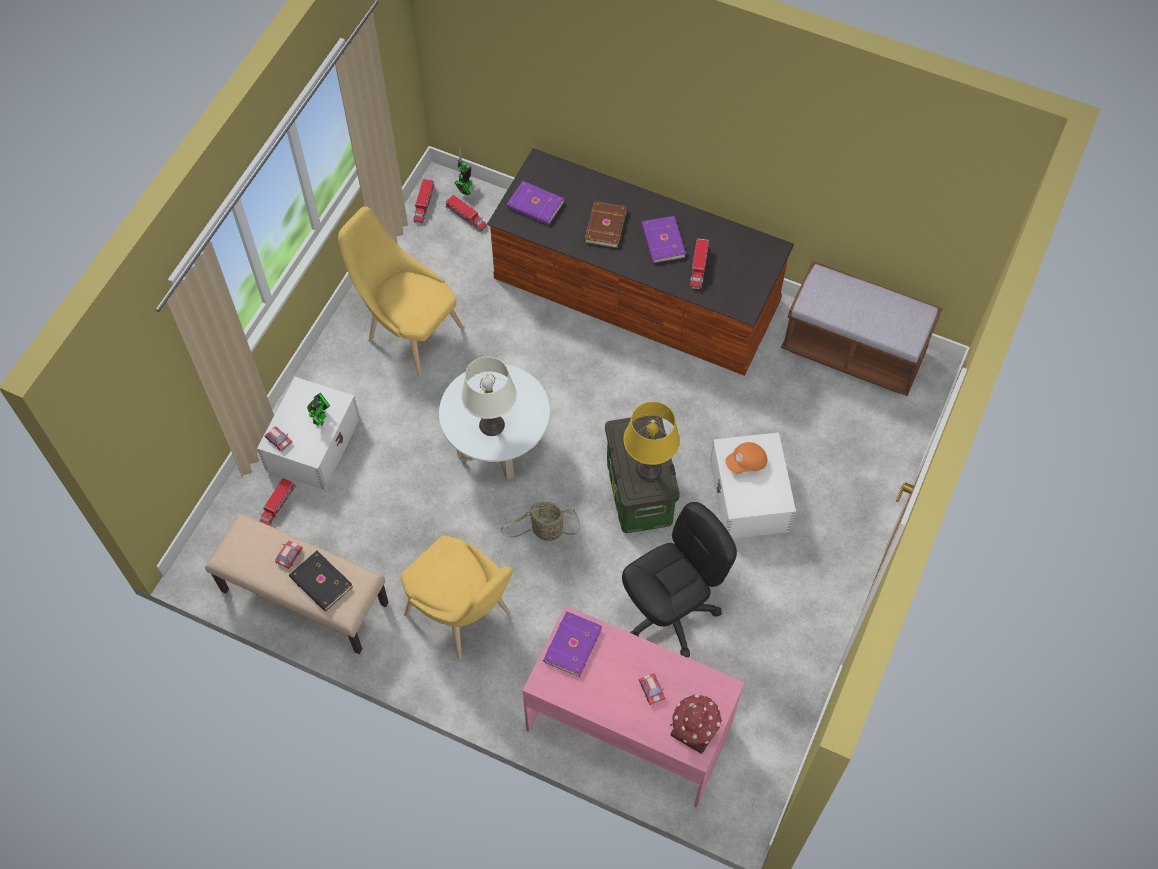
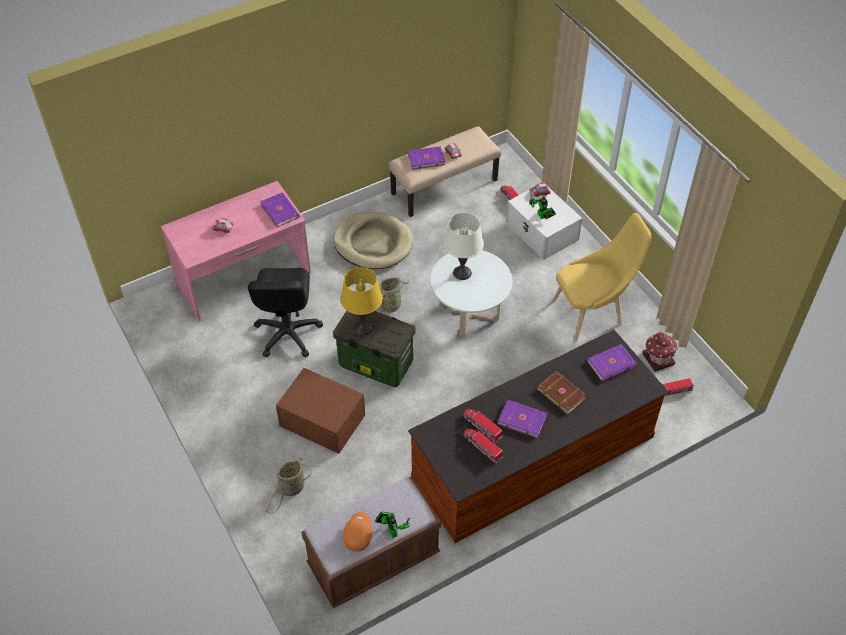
camera: 125 degrees right, 10 degrees down
black book [289,551,353,611] -> purple book [408,146,445,170]
yellow chair [401,536,513,660] -> beige dog bed [333,212,413,269]
toy truck [413,179,434,224] -> toy truck moved to [464,428,503,463]
toy robot [454,147,472,196] -> toy robot moved to [375,511,410,538]
toy house [670,694,722,754] -> toy house moved to [642,332,678,372]
white storage box [710,432,796,539] -> brown storage box [276,368,365,454]
orange cap [726,442,768,473] -> orange cap moved to [343,512,372,552]
none -> basket [265,457,311,514]

